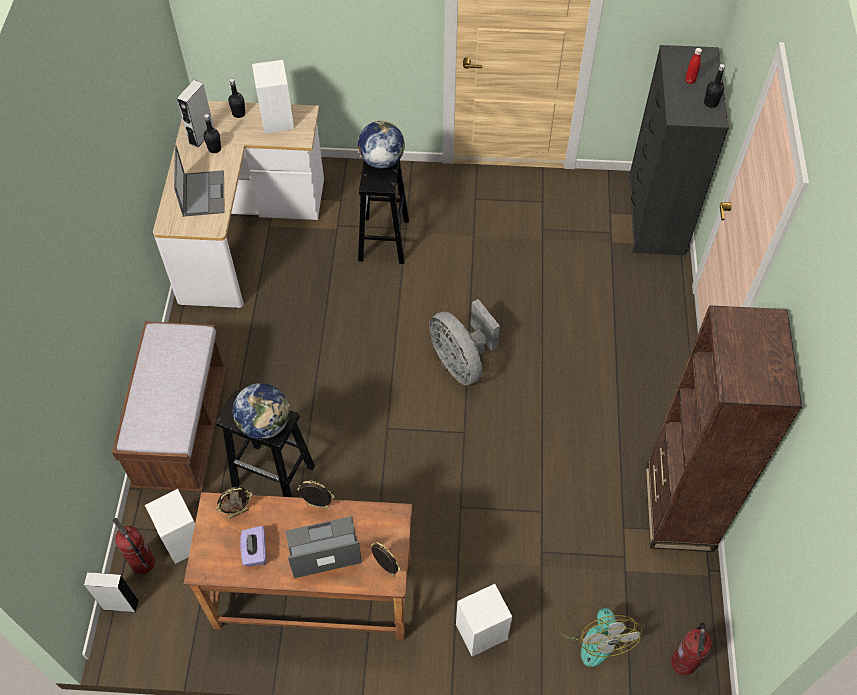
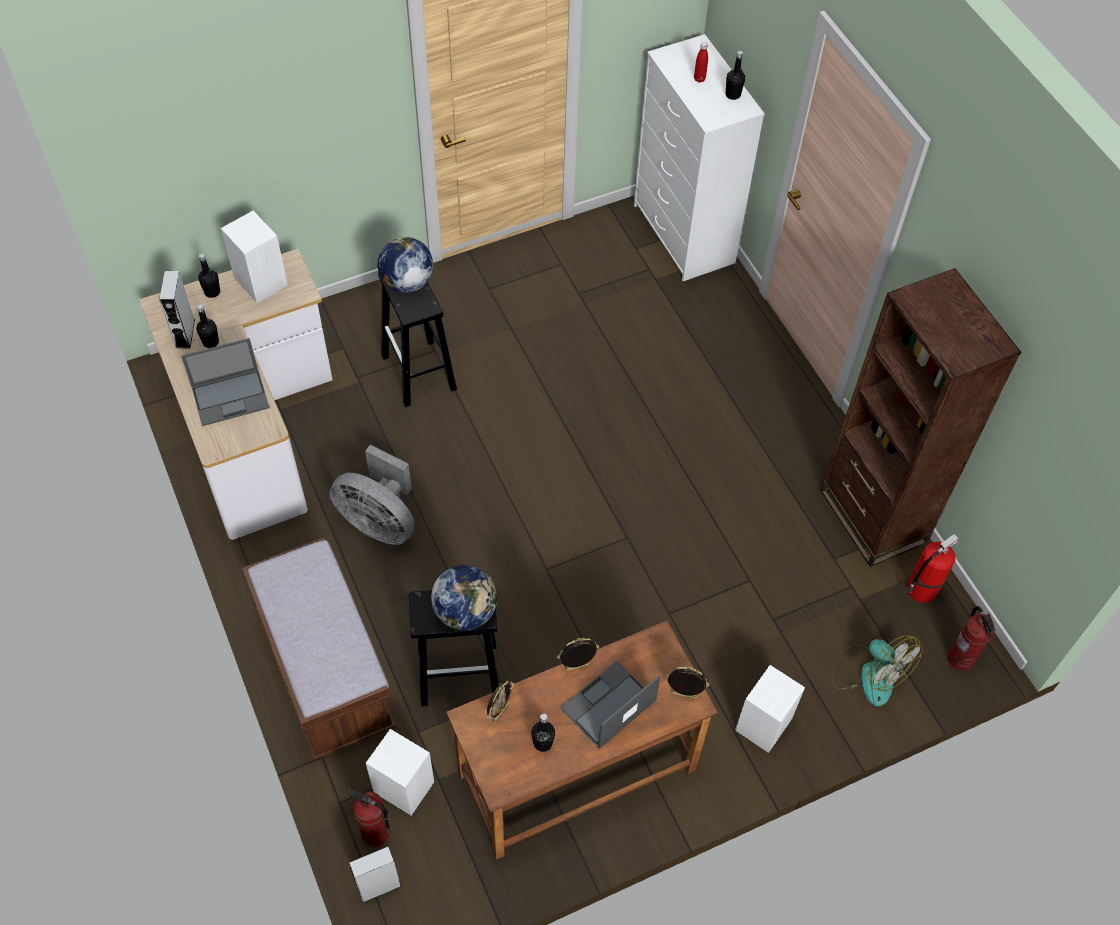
camera: 30 degrees left, 0 degrees up
laptop [174,145,225,217] -> laptop turned 105 degrees clockwise [181,338,270,426]
purple tissue box [241,526,266,567] -> black bottle [531,714,555,752]
grey fan [429,299,500,385] -> grey fan moved to [330,445,415,545]
black dresser [629,45,729,255] -> white dresser [634,34,765,281]
none -> fire extinguisher [907,534,959,603]

